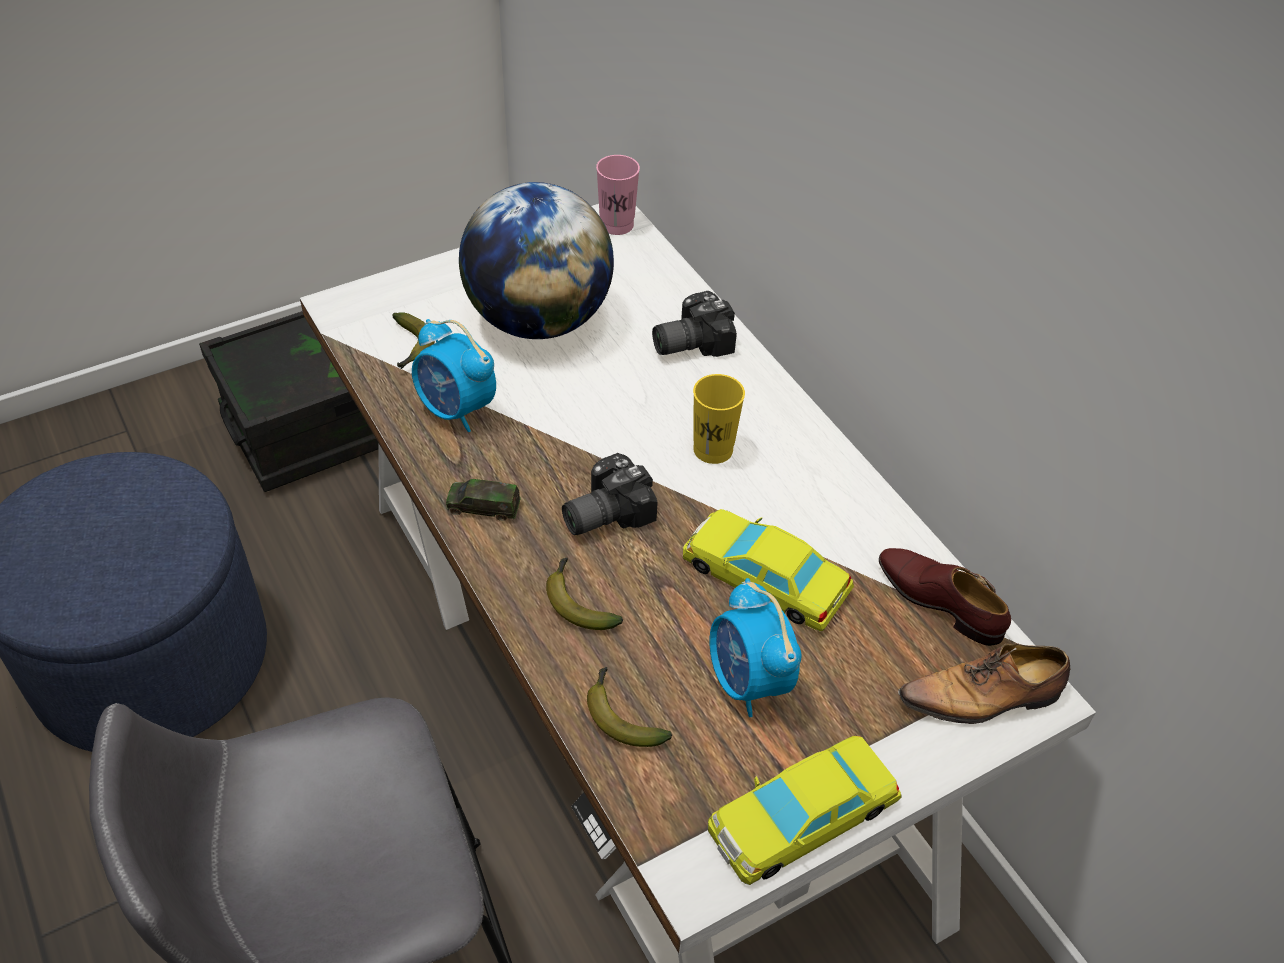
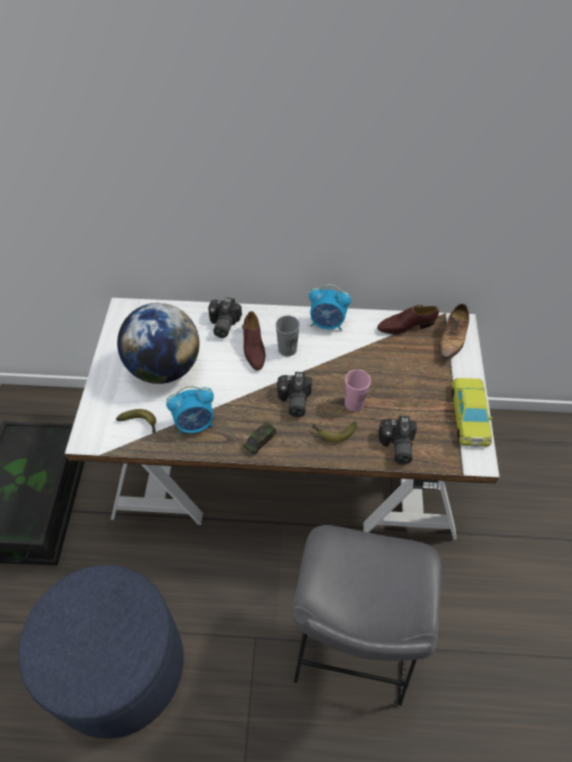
camera: 55 degrees left, 5 degrees up
banana [587,667,672,747] -> camera [379,416,417,464]
pink cup [596,155,640,235] -> pink cup moved to [345,369,371,411]
yellow toy car [683,509,854,631] -> none
yellow cup [693,374,745,464] -> grey cup [276,316,300,356]
alarm clock [709,578,802,717] -> alarm clock moved to [309,284,351,331]
none -> brown shoe [242,311,265,370]

